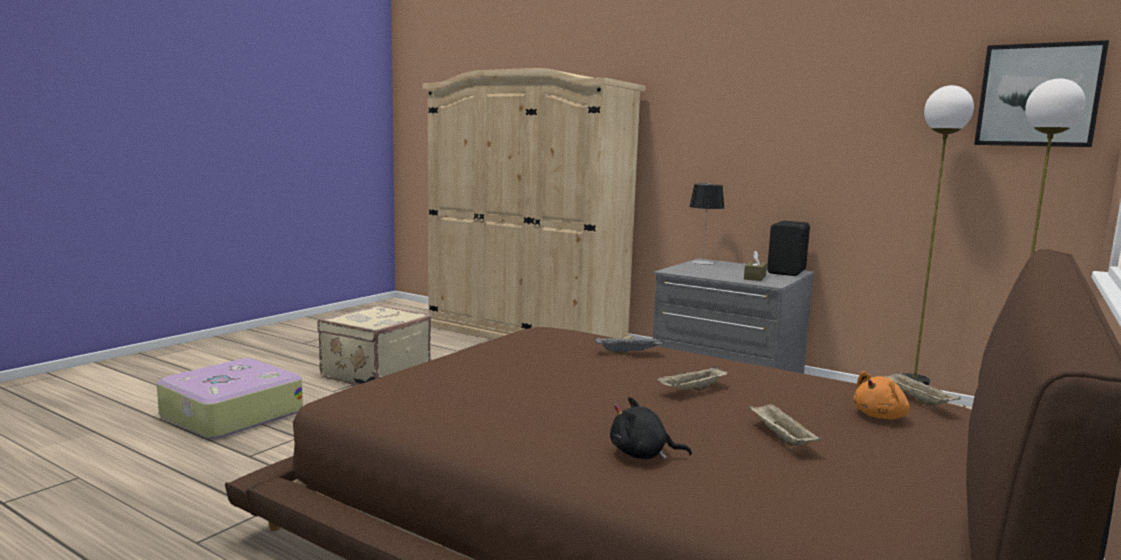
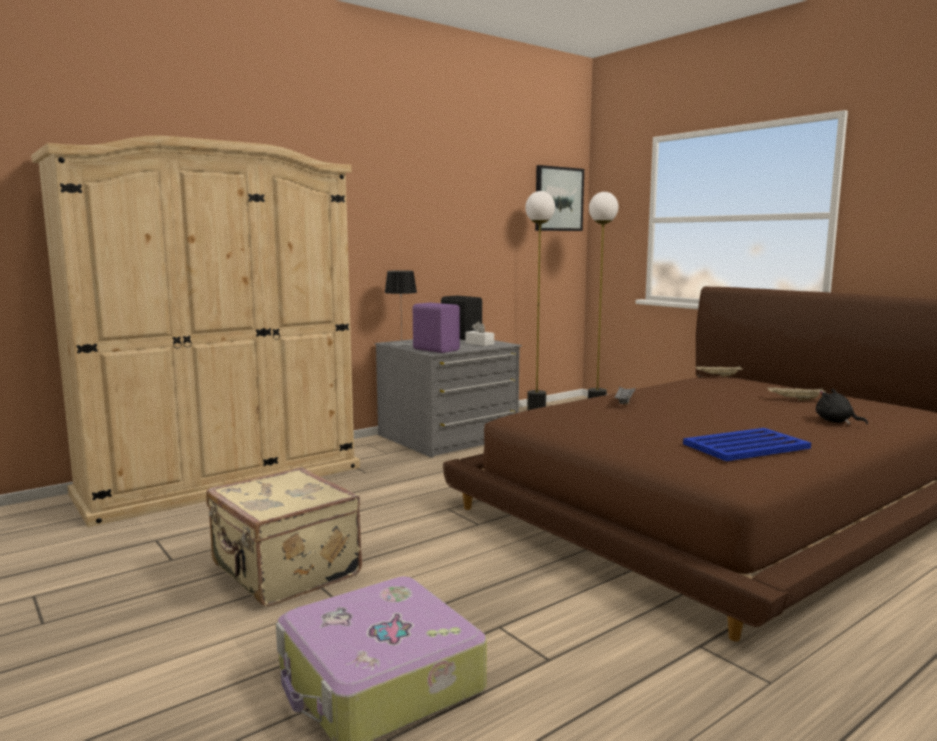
camera: 70 degrees left, 0 degrees up
black plush toy [610,397,692,459] -> black plush toy turned 105 degrees clockwise [816,389,868,424]
beige tray [657,366,728,391] -> none
brown tissue box [744,251,767,281] -> white tissue box [466,321,494,346]
orange plush toy [853,371,910,419] -> none
none -> purple speaker [413,303,460,353]
none -> blue tray [683,428,811,461]

